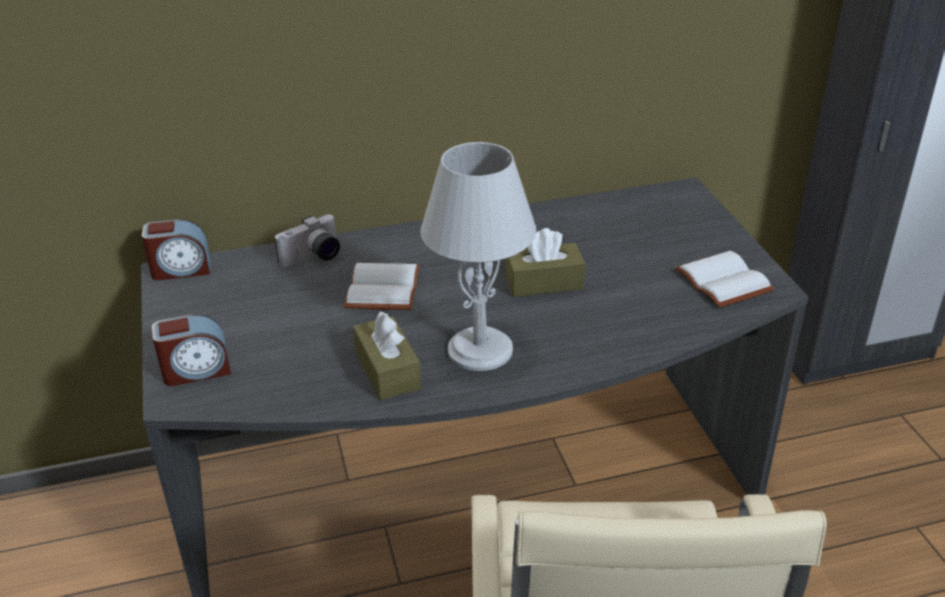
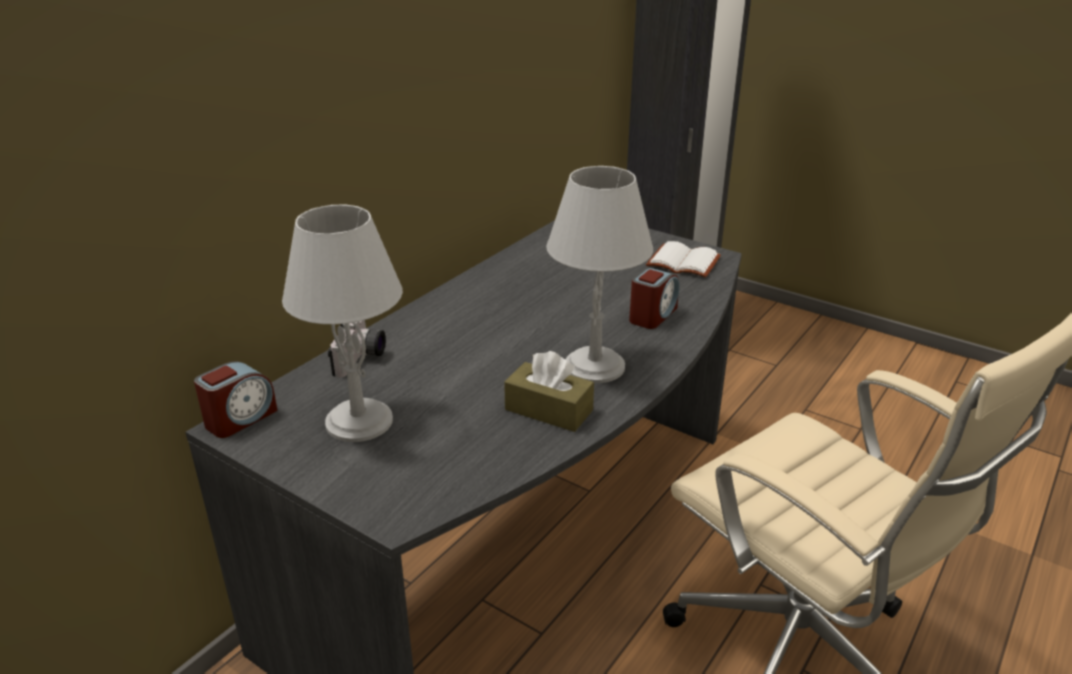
camera: 40 degrees left, 5 degrees down
alarm clock [152,314,231,386] -> alarm clock moved to [629,268,680,329]
white book [344,263,420,310] -> none
brown tissue box [505,228,585,297] -> none
none -> grey table lamp [282,205,403,442]

